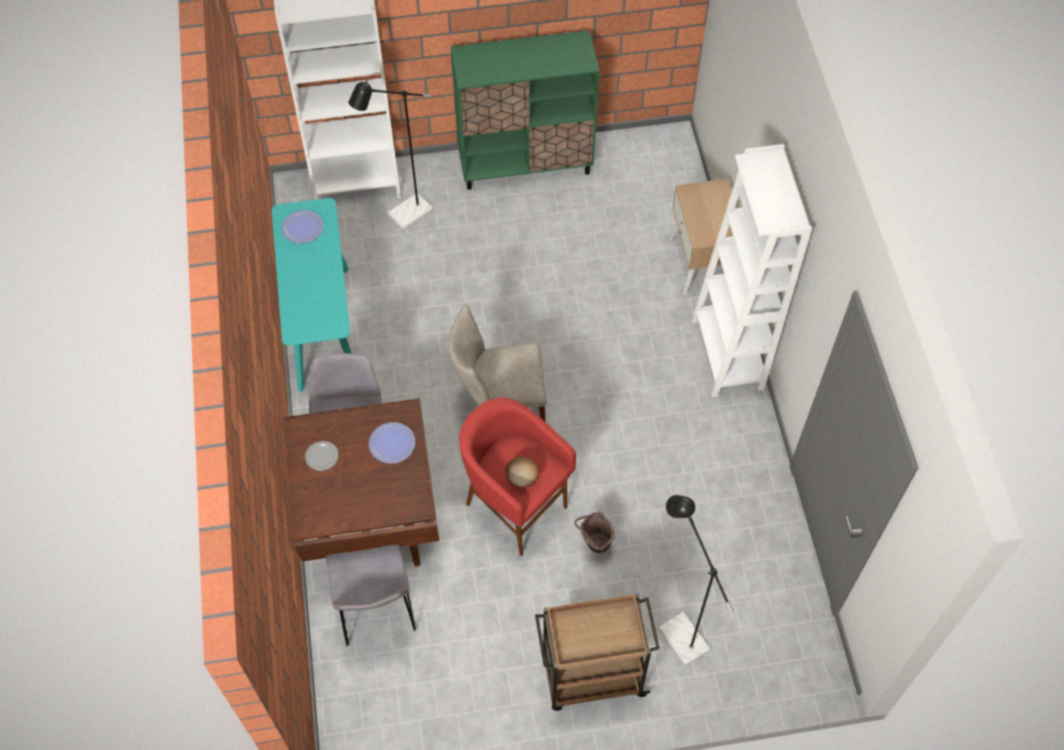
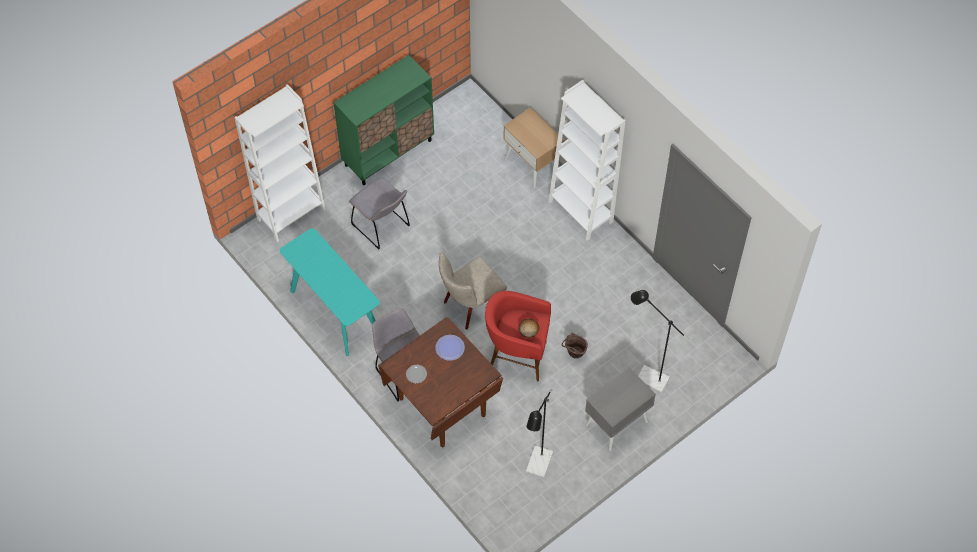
camera: 30 degrees left, 0 degrees up
plate [281,210,324,244] -> none
grey chair [326,544,416,646] -> grey chair moved to [349,178,410,249]
black floor lamp [348,80,433,230] -> black floor lamp moved to [526,388,553,477]
brown cart [535,593,660,711] -> grey nightstand [585,367,656,451]

